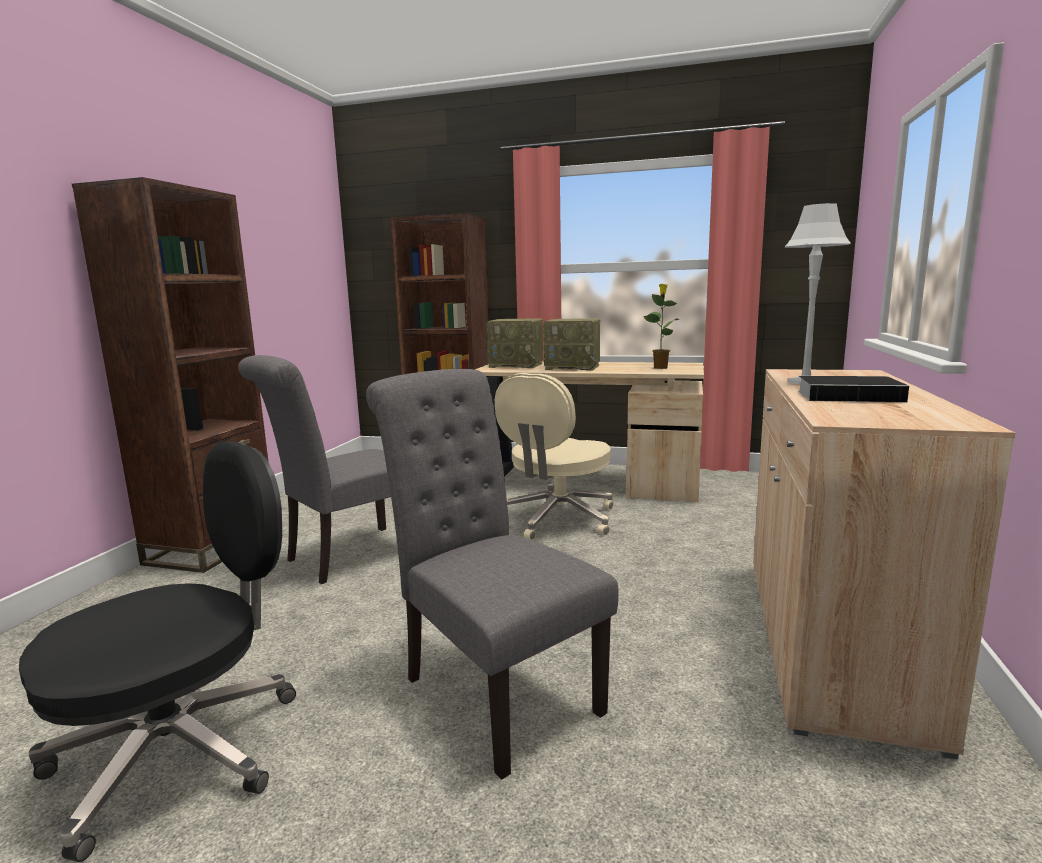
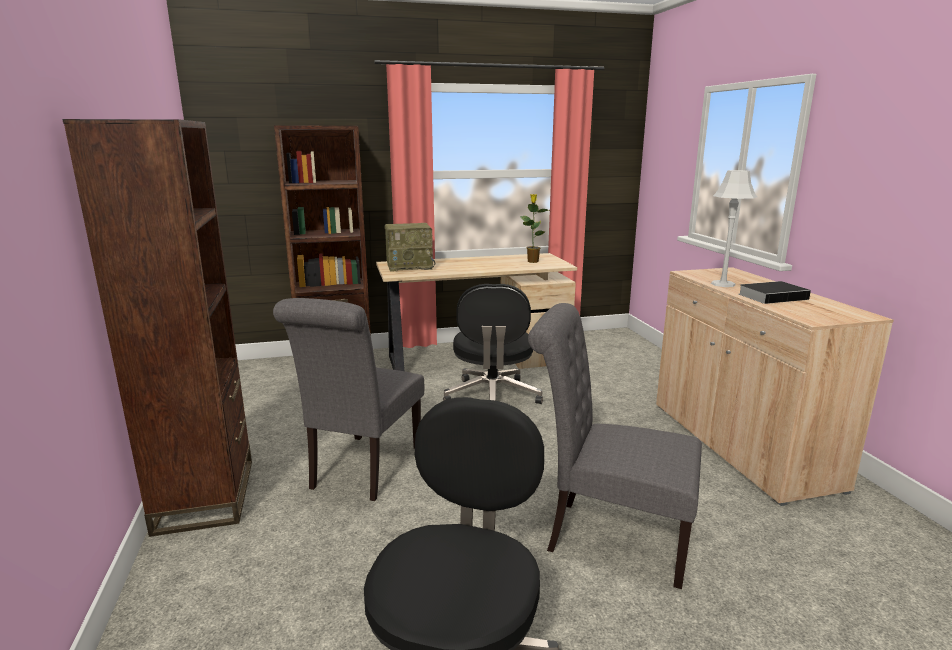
camera: 30 degrees left, 5 degrees up
beige office chair [495,373,613,540] -> black office chair [443,284,543,404]
radio [543,318,600,371] -> none

